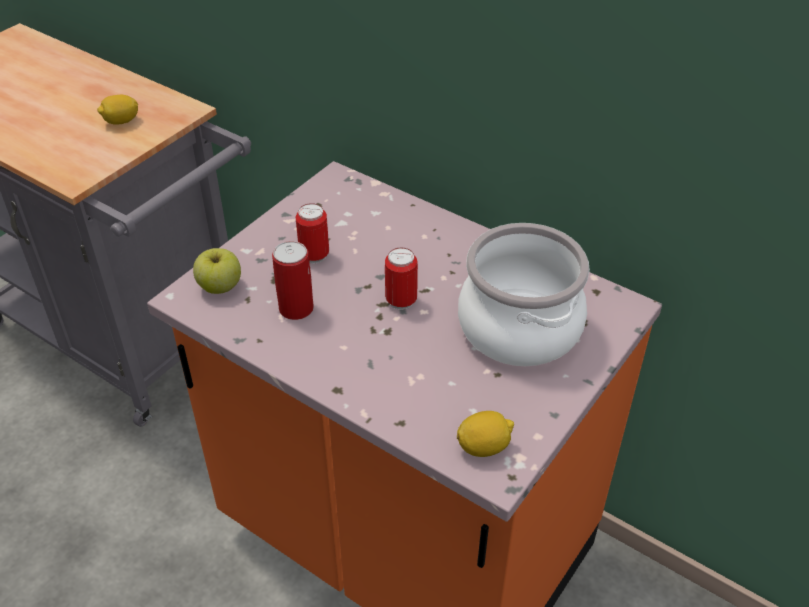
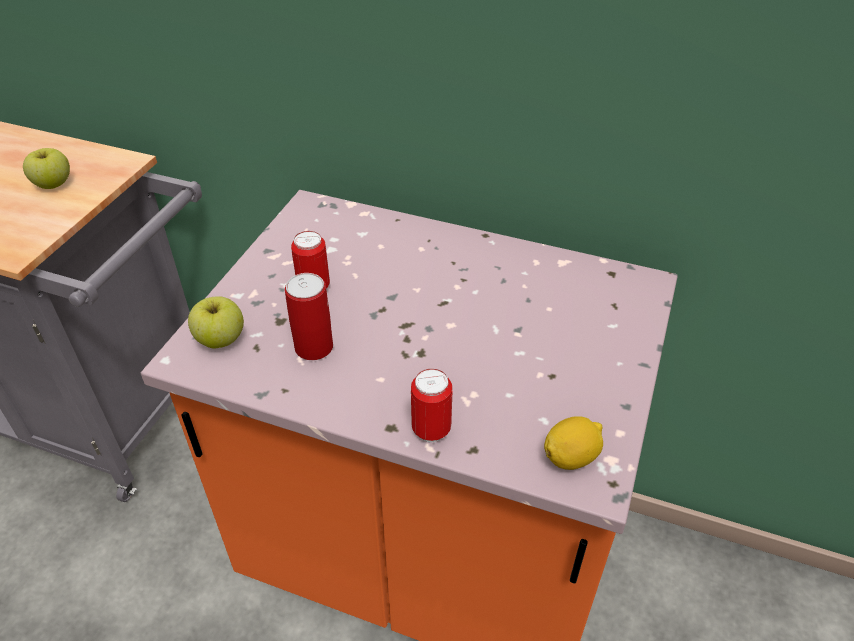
camera: 15 degrees left, 0 degrees up
lemon [97,95,138,125] -> apple [23,148,70,189]
can [385,248,418,310] -> can moved to [411,369,453,442]
cooking pot [458,223,590,366] -> none

